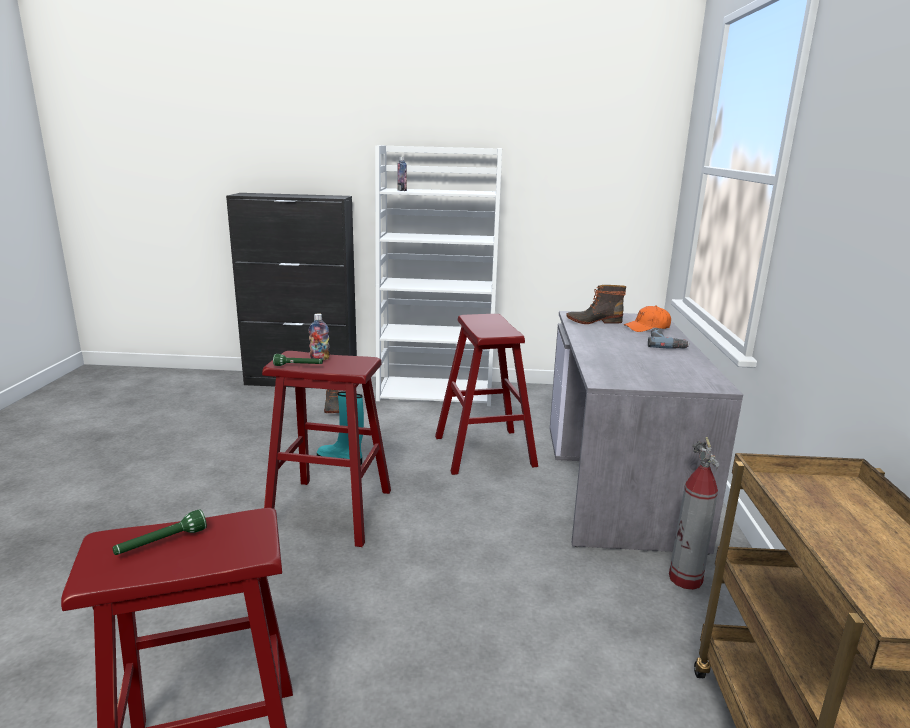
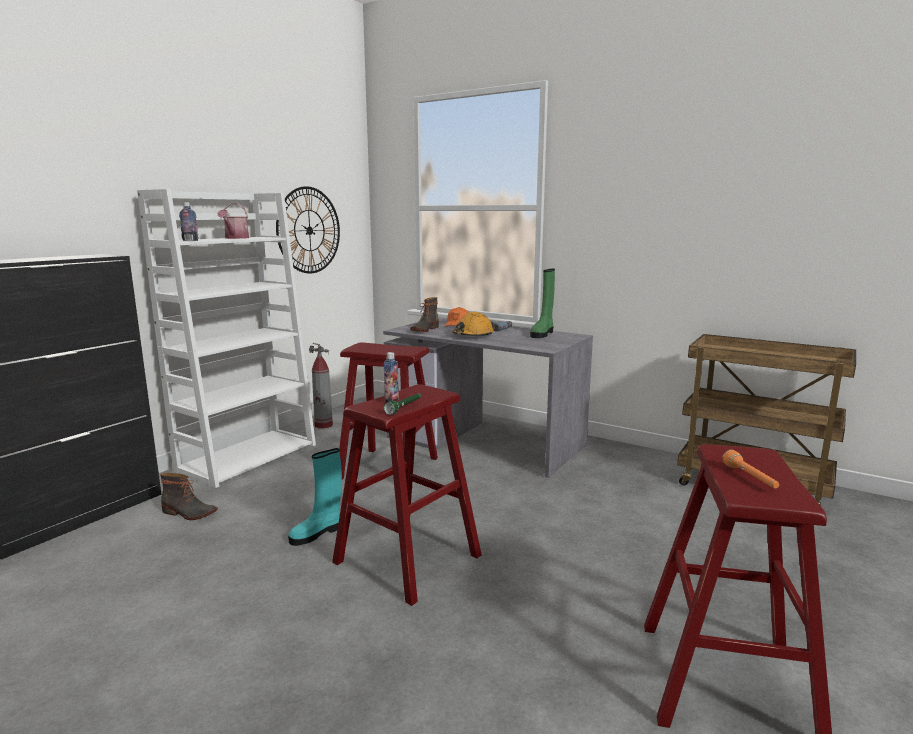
camera: 60 degrees left, 5 degrees down
green flashlight [112,509,207,555] -> orange flashlight [722,450,779,489]
fire extinguisher [669,437,719,590] -> fire extinguisher moved to [309,343,333,429]
none -> watering can [217,203,249,239]
none -> wall clock [276,186,340,274]
none -> orange hard hat [452,312,495,336]
none -> green boot [530,269,555,338]

